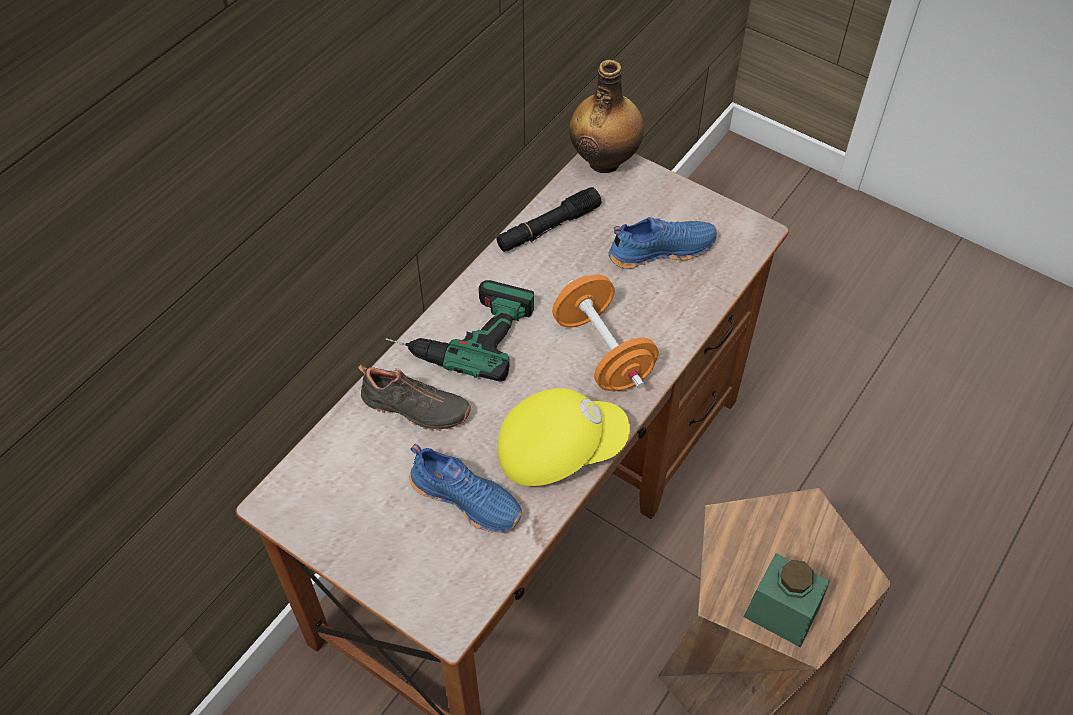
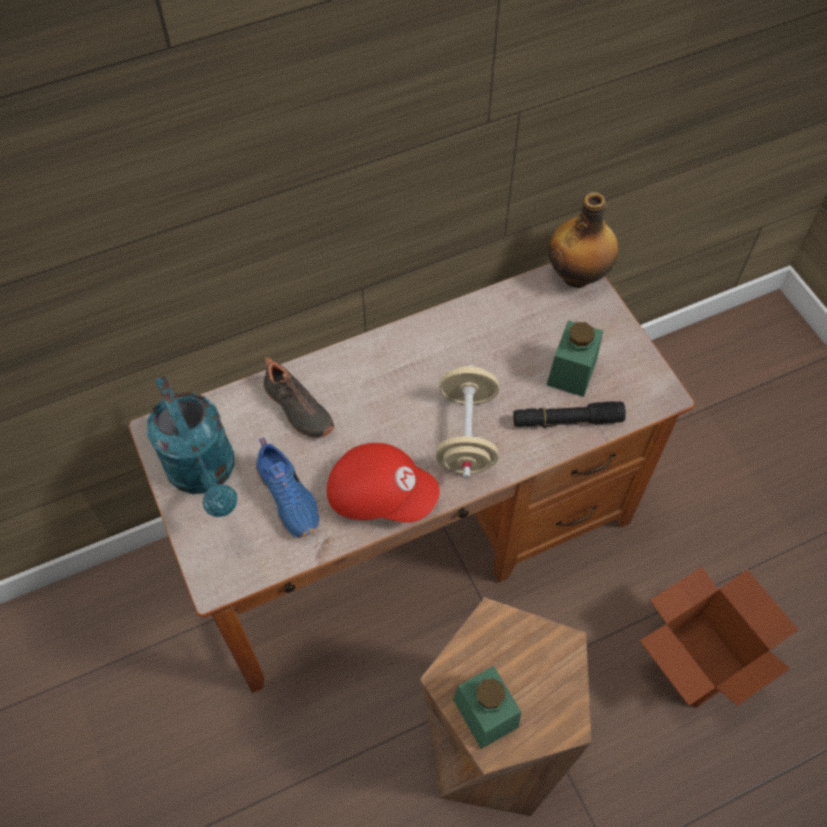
camera: 30 degrees right, 5 degrees up
power drill [385,280,534,382] -> none
black flashlight [496,187,601,252] -> black flashlight moved to [513,401,626,428]
yellow cap [497,388,630,486] -> red cap [327,443,440,523]
orange dumbbell [552,275,659,391] -> beige dumbbell [436,365,499,479]
blue shoe [609,217,717,269] -> green jar [547,320,603,397]
none -> turquoise watering can [147,376,238,517]
none -> cardboard box [639,567,798,708]

